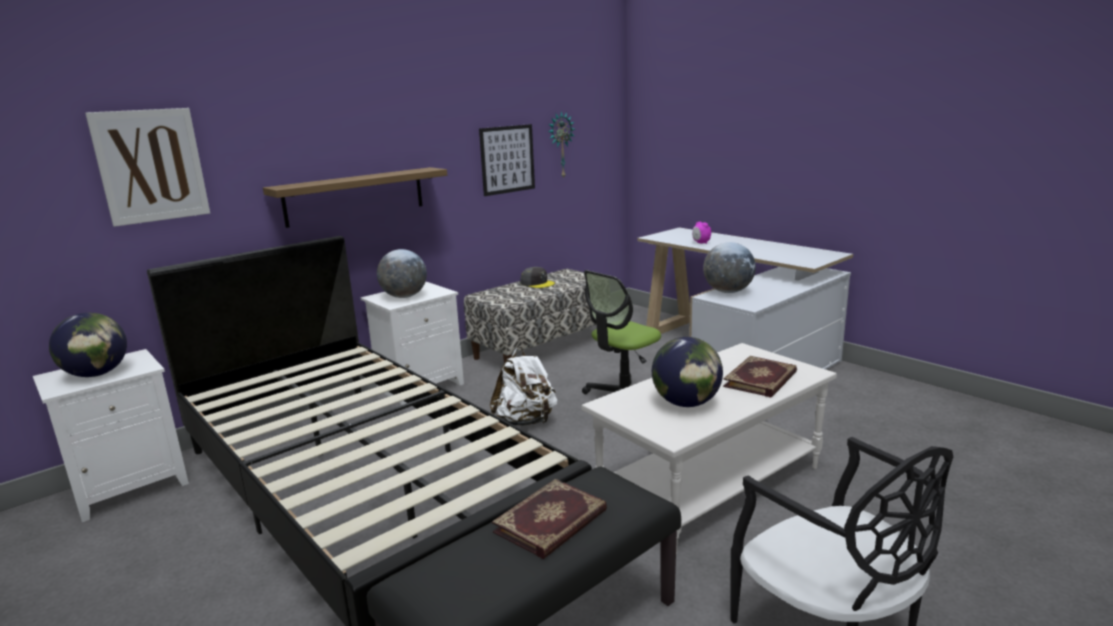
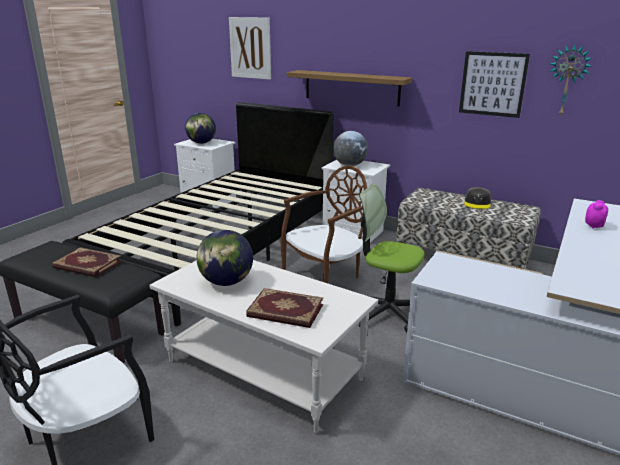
camera: 70 degrees right, 5 degrees up
white backpack [490,346,558,426] -> brown chair [280,165,367,283]
globe [703,242,756,293] -> none

